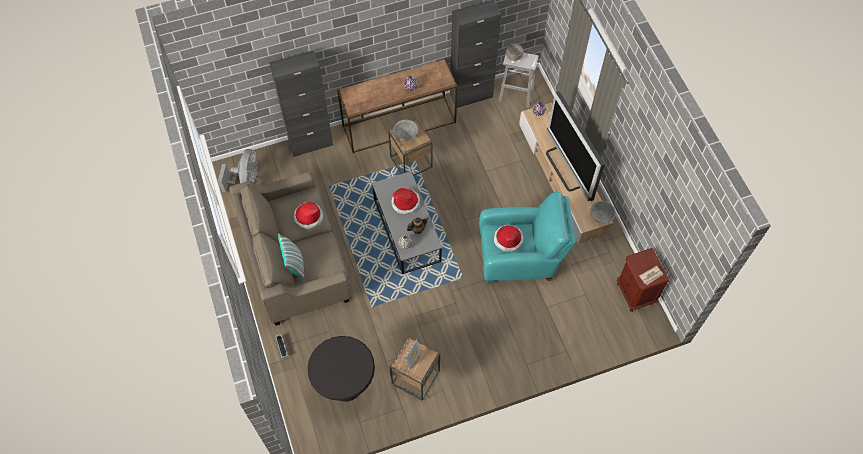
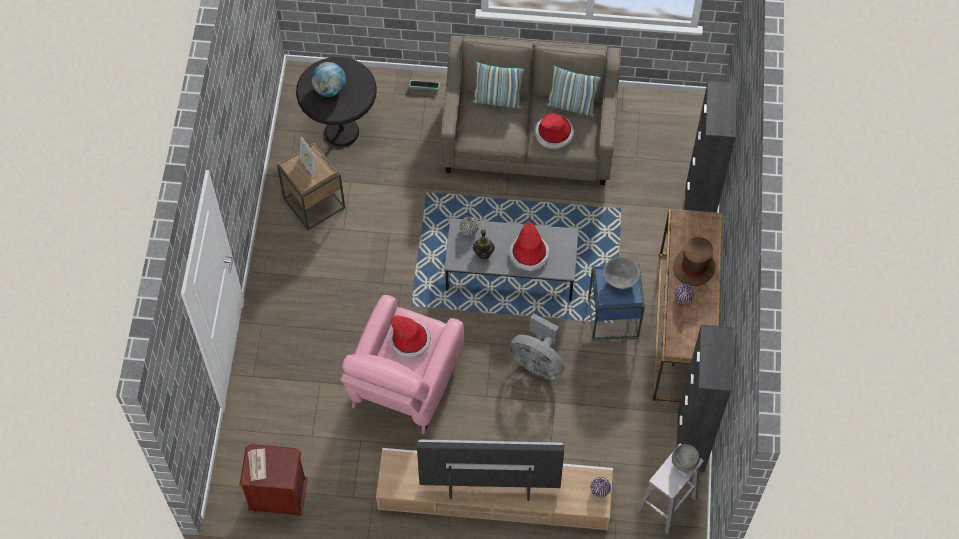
camera: 115 degrees right, 0 degrees up
grey fan [218,149,258,192] -> grey fan moved to [509,313,564,380]
brown side table [388,119,433,176] -> blue side table [588,264,645,339]
turquoise armchair [479,192,576,284] -> pink armchair [340,295,464,434]
grey bowl [590,201,616,223] -> none
none -> globe [311,62,346,97]
none -> pillow [546,65,601,116]
none -> brown hat [673,237,716,286]

